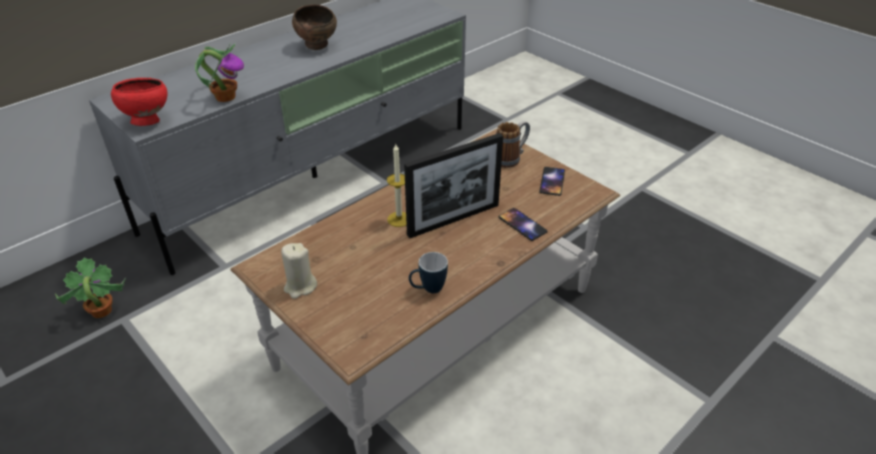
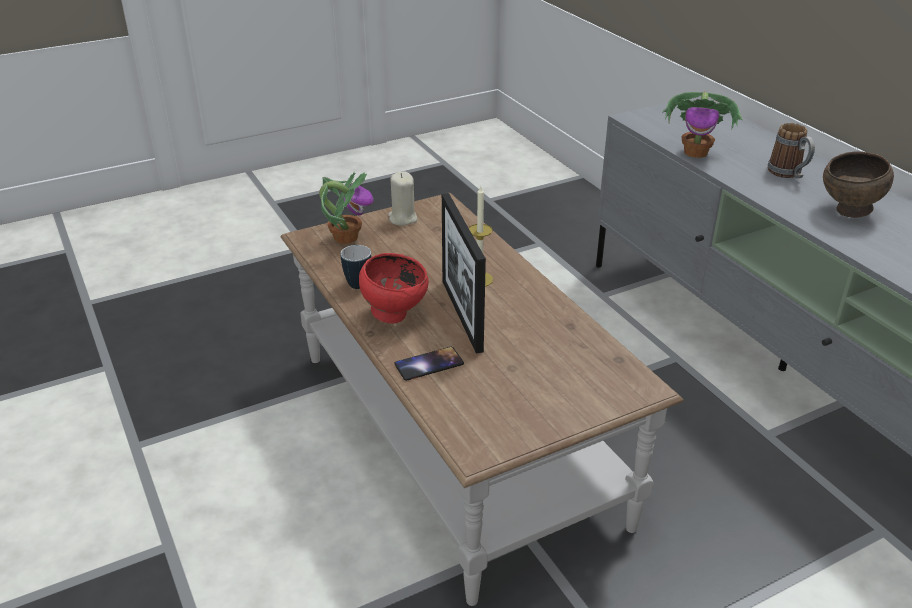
camera: 105 degrees right, 5 degrees down
potted plant [55,257,126,318] -> potted plant moved to [319,171,374,244]
red bowl [111,78,167,126] -> red bowl moved to [359,253,429,323]
mug [496,121,530,168] -> mug moved to [768,123,815,179]
phone [539,167,565,196] -> none

